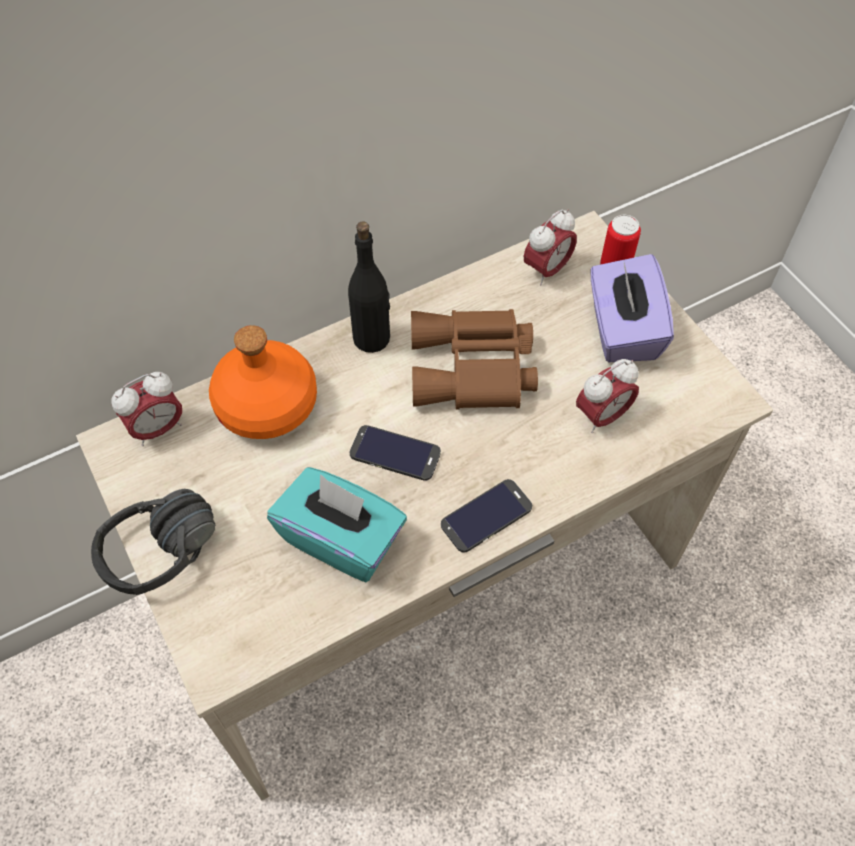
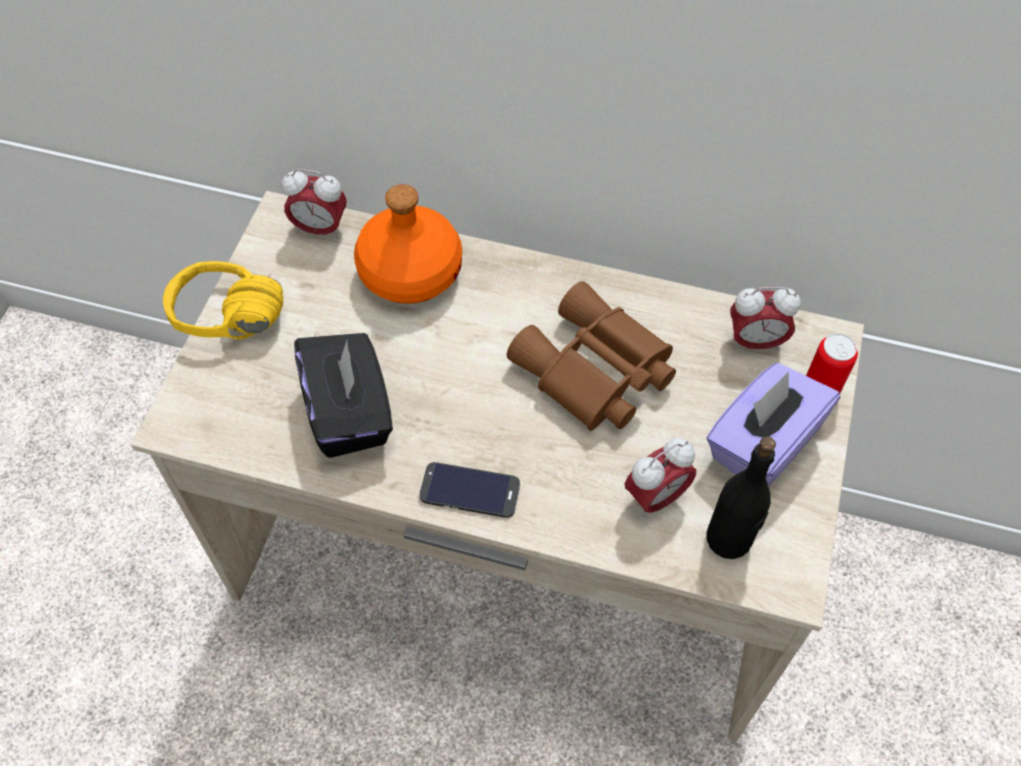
camera: 45 degrees right, 0 degrees up
black headphones [91,489,215,595] -> yellow headphones [163,261,283,339]
turquoise tissue box [267,467,407,583] -> black tissue box [294,333,393,458]
black bottle [348,221,390,353] -> black bottle moved to [707,437,776,559]
phone [350,425,441,481] -> none
alarm clock [576,359,639,433] -> alarm clock turned 45 degrees counterclockwise [625,438,696,518]

